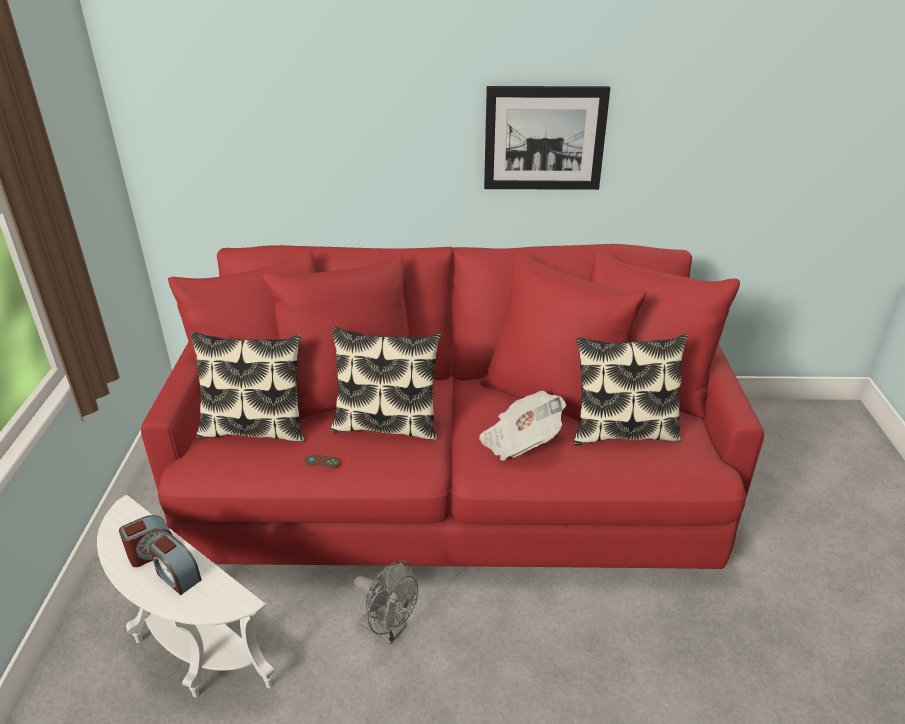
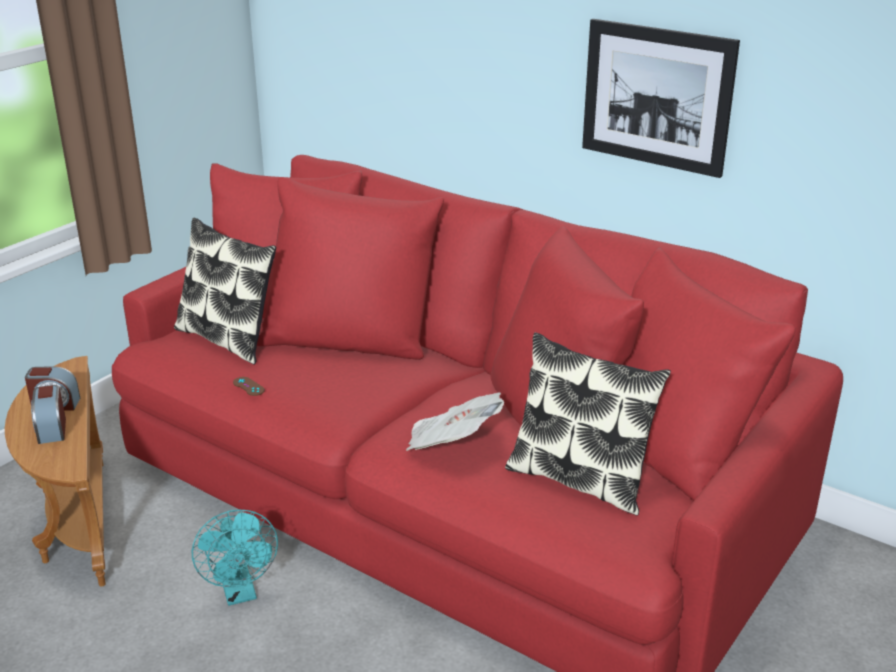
camera: 35 degrees right, 5 degrees down
white side table [97,495,275,697] -> brown side table [5,356,106,587]
pillow [331,327,441,440] -> none
grey fan [354,560,418,644] -> turquoise fan [192,510,278,606]

